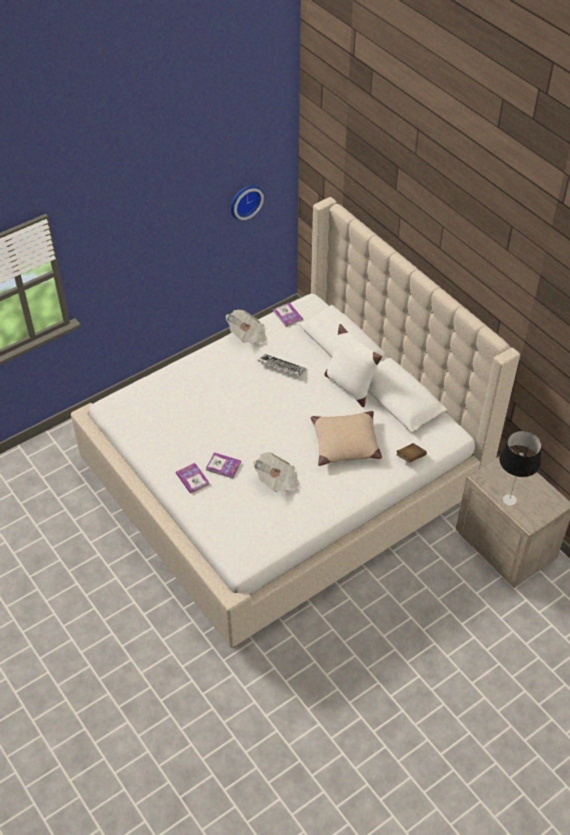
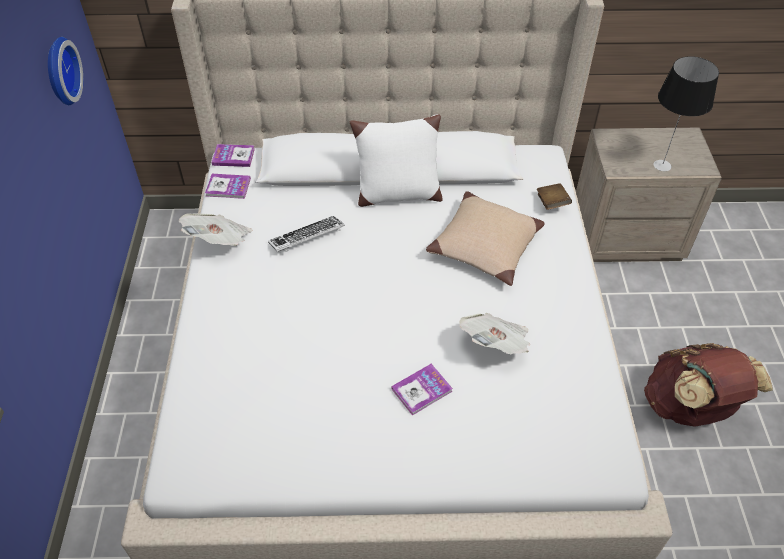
camera: 55 degrees left, 0 degrees up
book [176,463,209,494] -> book moved to [212,144,255,167]
none -> brown backpack [644,343,773,427]

